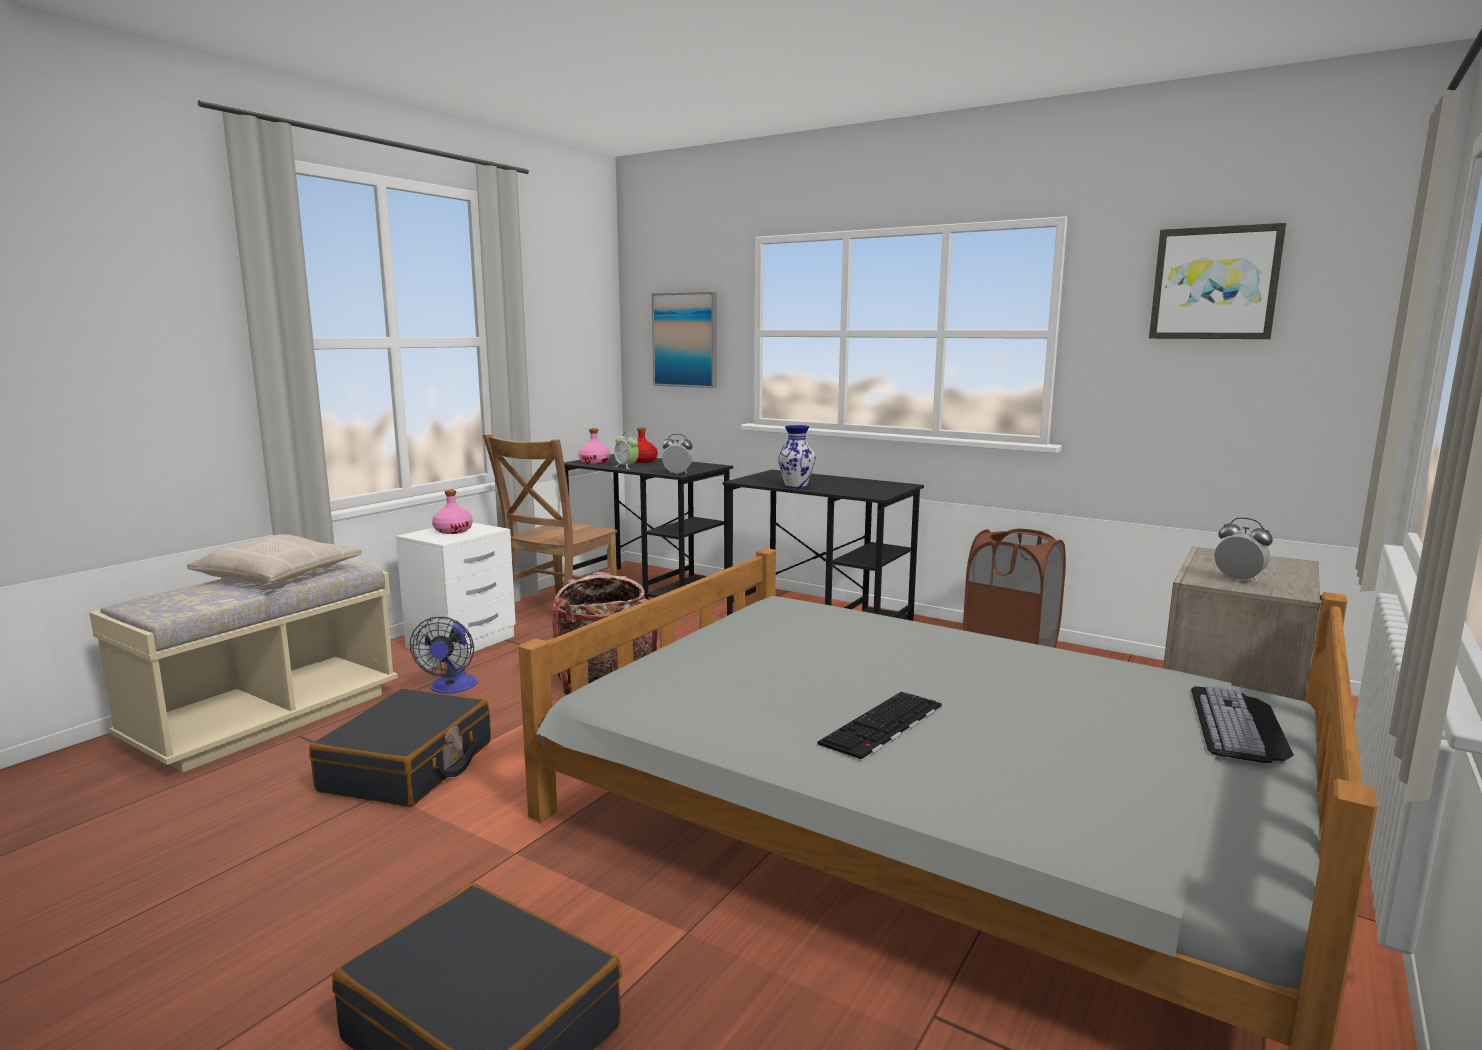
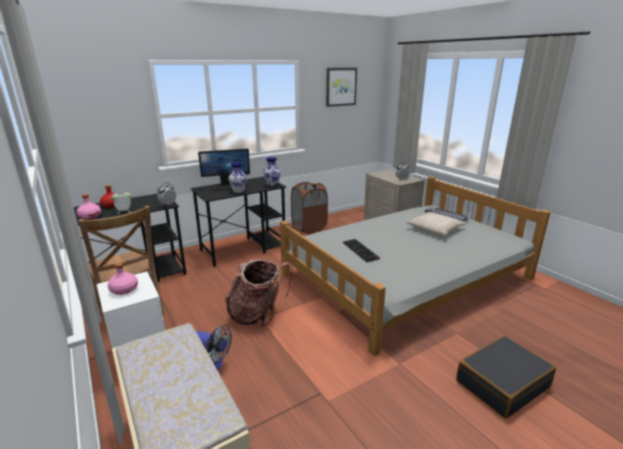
camera: 65 degrees left, 10 degrees up
beige pillow [187,534,362,582] -> beige pillow moved to [407,212,467,236]
black suitcase [309,689,491,807] -> none
picture [652,292,717,388] -> none
keyboard [818,692,942,761] -> keyboard moved to [342,239,380,262]
none -> monitor [198,148,250,191]
none -> vase [263,157,281,187]

